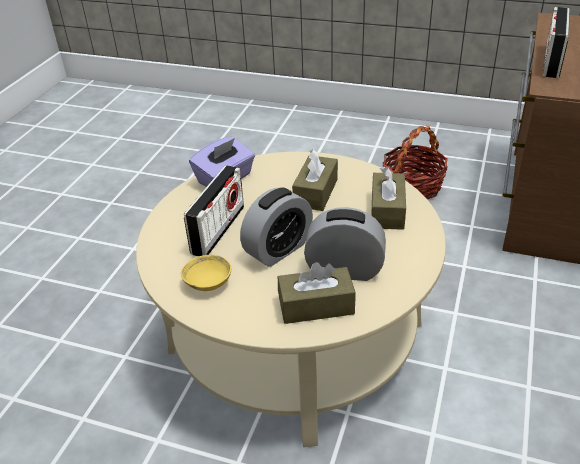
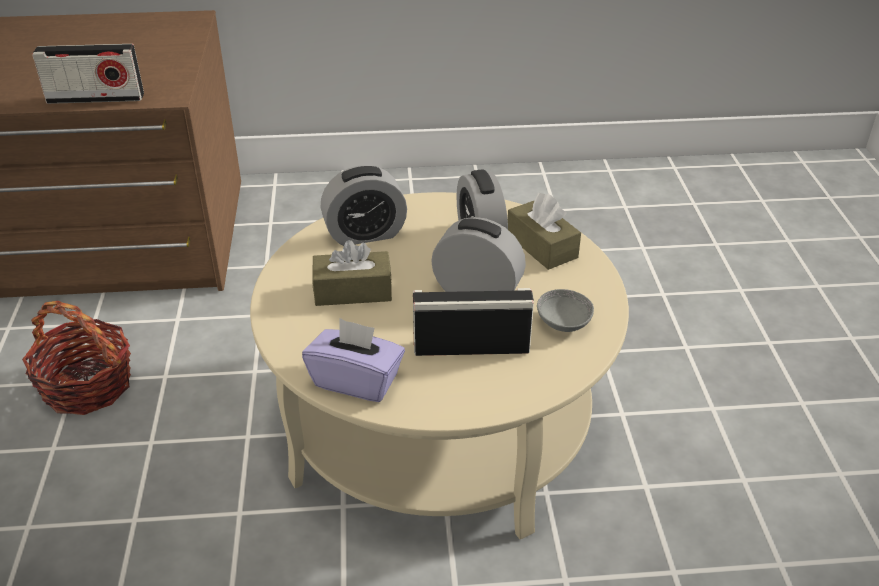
camera: 115 degrees left, 0 degrees up
yellow bowl [181,255,231,291] -> grey bowl [537,289,594,332]
brown tissue box [371,167,406,230] -> alarm clock [321,165,407,246]

